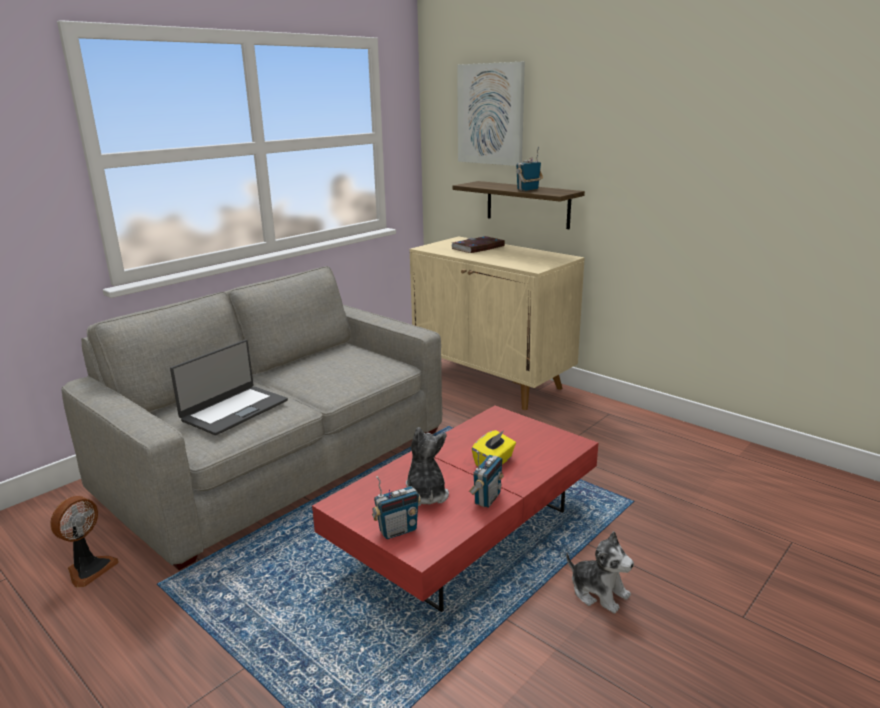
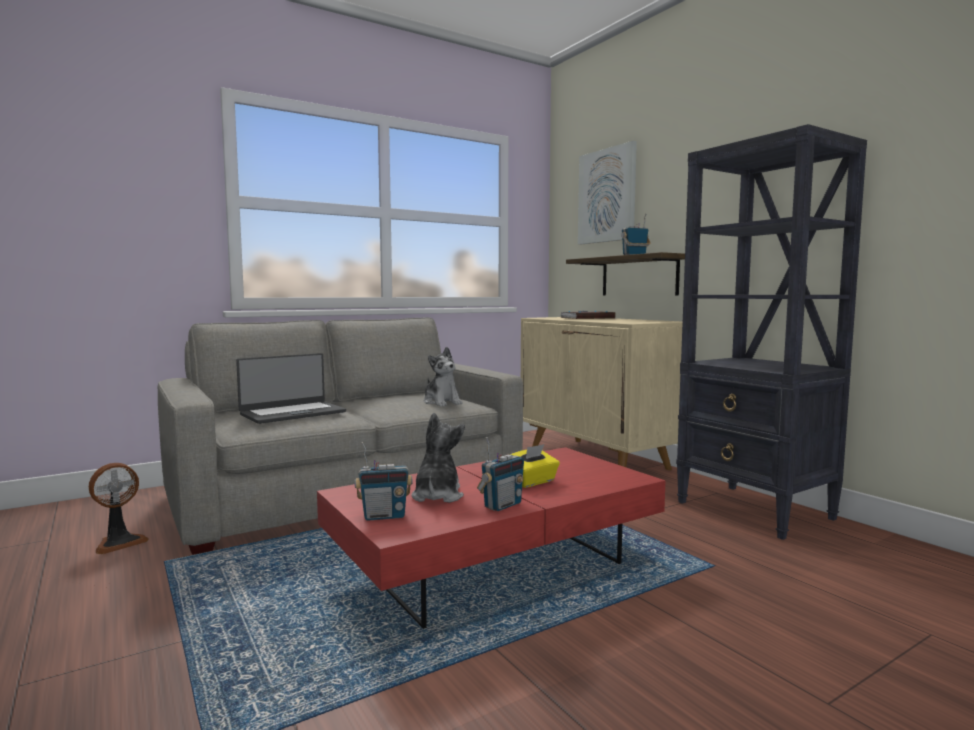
camera: 15 degrees right, 15 degrees down
plush toy [566,531,634,613] -> plush toy moved to [424,347,463,406]
none -> black bookcase [676,124,867,540]

